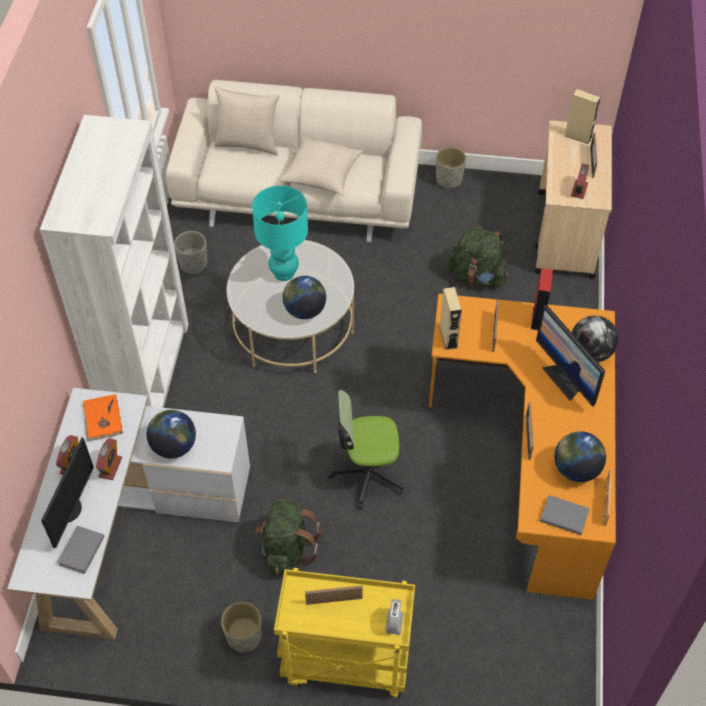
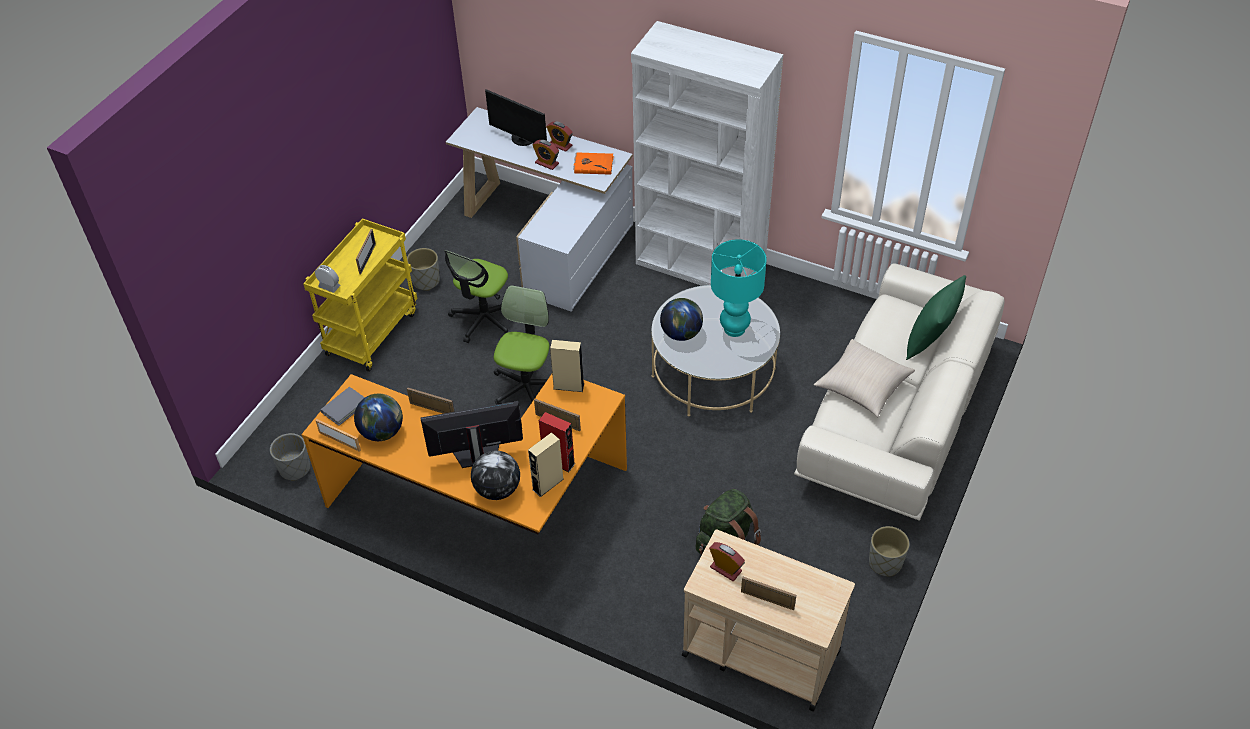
camera: 110 degrees right, 5 degrees down
grey book [57,526,104,574] -> none
globe [147,410,196,459] -> none
grey planter [174,231,207,274] -> grey planter moved to [270,433,310,481]
beige pillow [214,87,280,155] -> green pillow [906,275,966,360]
green backpack [255,499,322,575] -> office chair [444,250,509,343]
beige speaker [564,89,600,144] -> beige speaker moved to [528,432,564,497]

